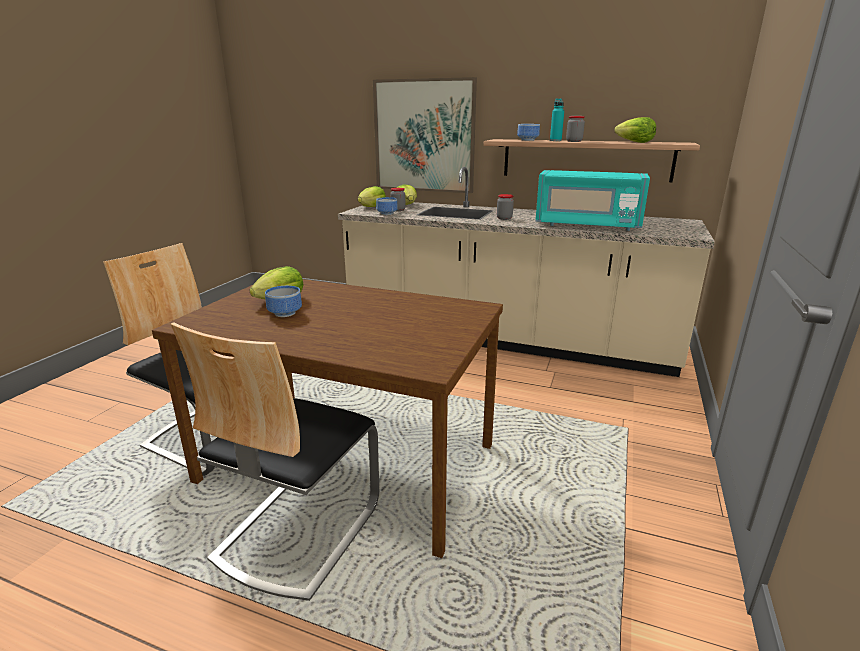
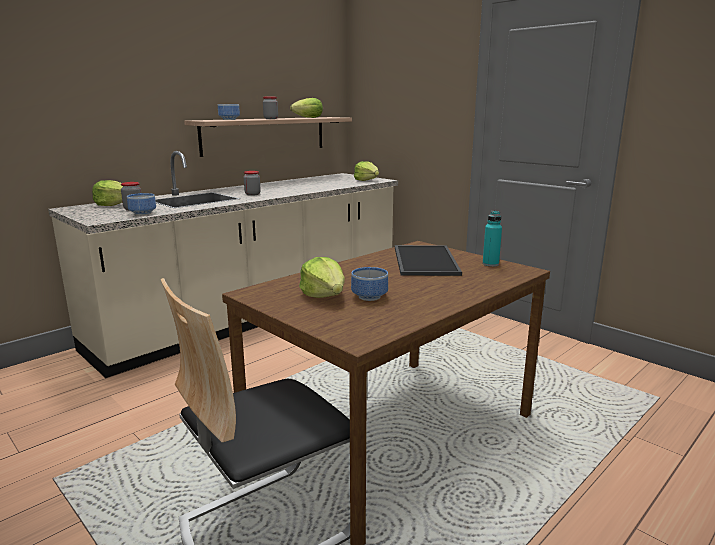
camera: 65 degrees left, 5 degrees down
chair [171,322,379,601] -> none
lettuce [358,186,386,207] -> lettuce moved to [354,161,379,181]
picture [373,77,477,193] -> none
turquoise microwave [536,170,650,231] -> none
turquoise bottle [550,98,564,141] -> turquoise bottle moved to [483,211,502,267]
none -> tray [395,245,462,276]

